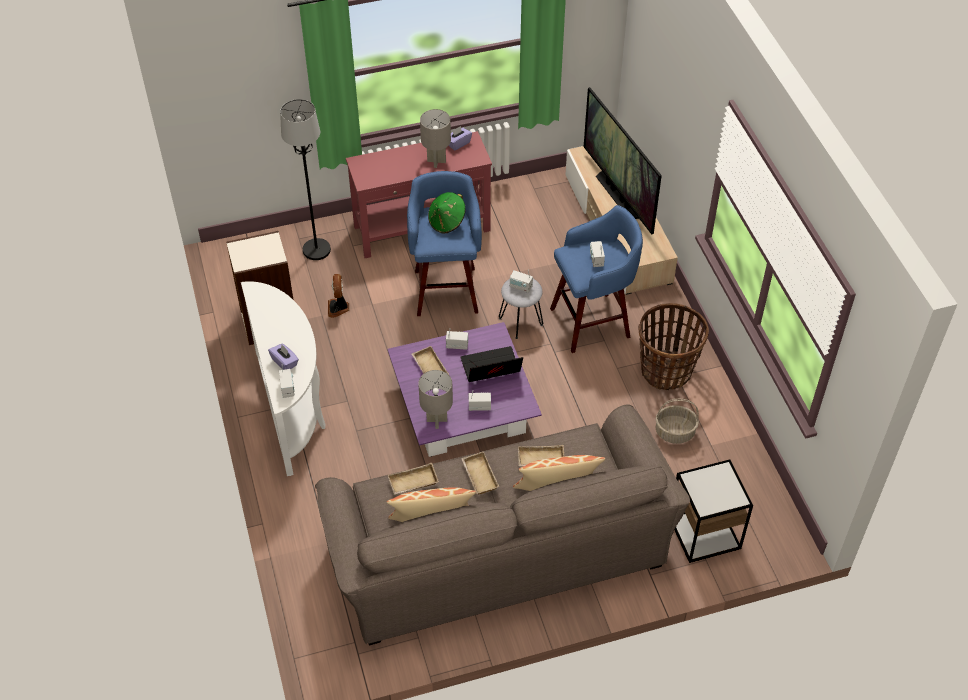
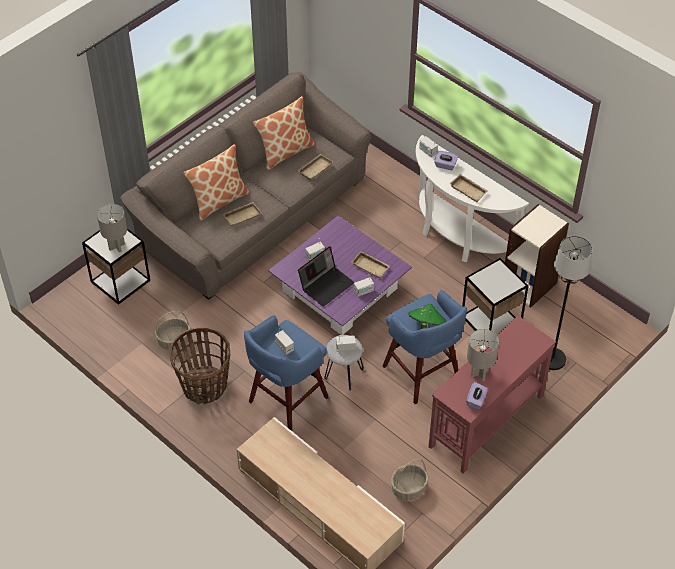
camera: 150 degrees right, 0 degrees up
fan [328,274,349,318] -> side table [462,258,528,335]
grey table lamp [418,370,453,429] -> grey table lamp moved to [97,204,127,253]
beige tray [461,451,499,494] -> beige tray moved to [450,174,488,202]
television [584,87,662,235] -> none
none -> basket [391,459,428,500]

